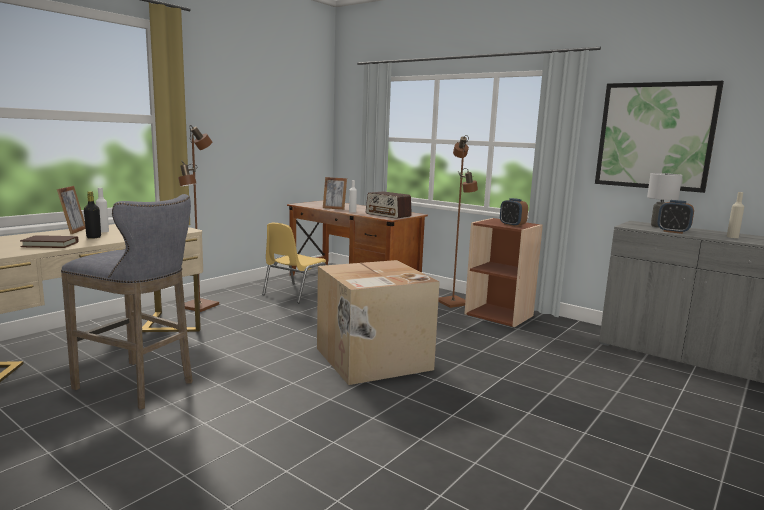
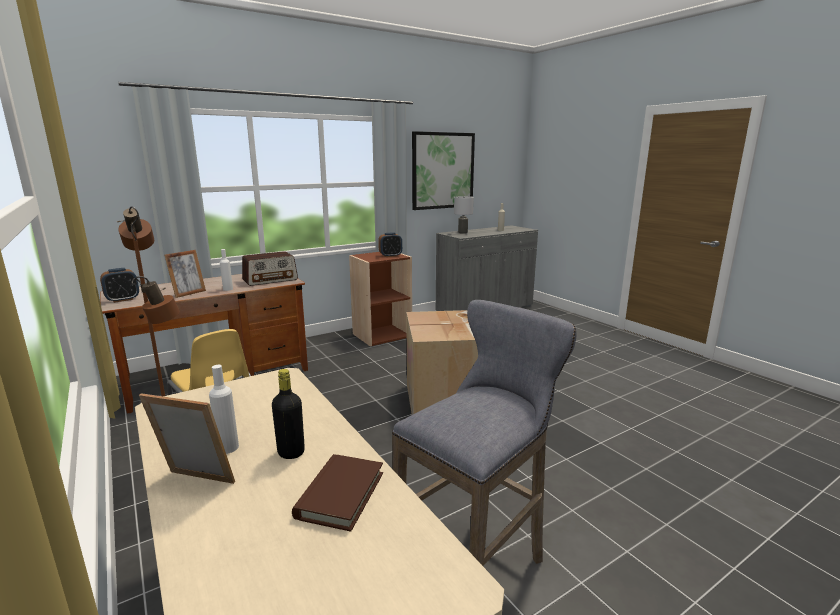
camera: 70 degrees left, 5 degrees up
brown floor lamp [438,135,478,308] -> none
alarm clock [657,200,694,234] -> alarm clock moved to [100,268,139,303]

